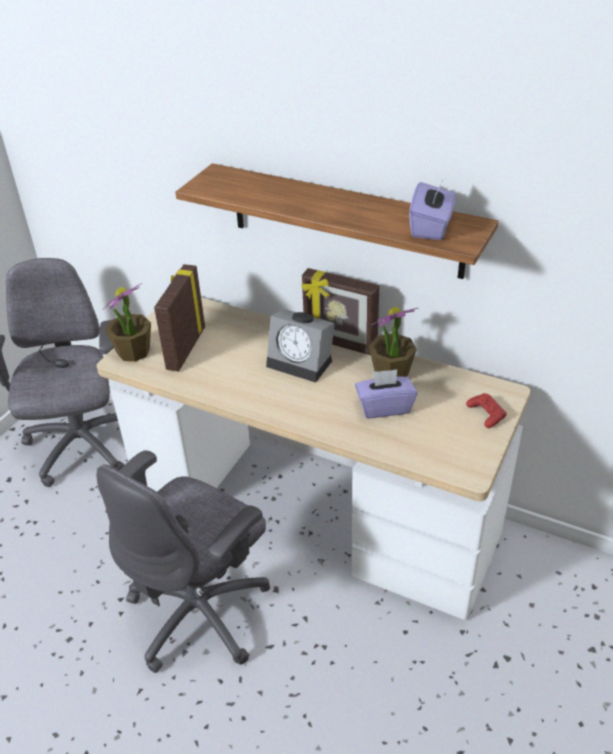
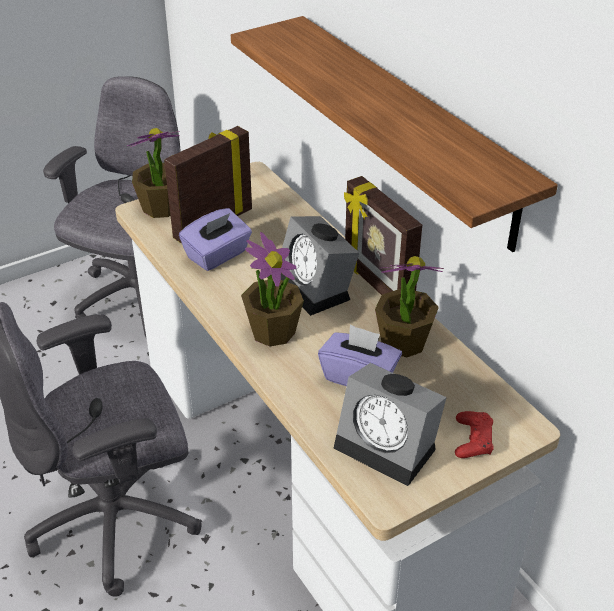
camera: 30 degrees right, 0 degrees up
purple tissue box [409,182,456,240] -> purple tissue box moved to [179,208,252,271]
none -> potted plant [241,232,304,347]
none -> alarm clock [333,363,447,486]

